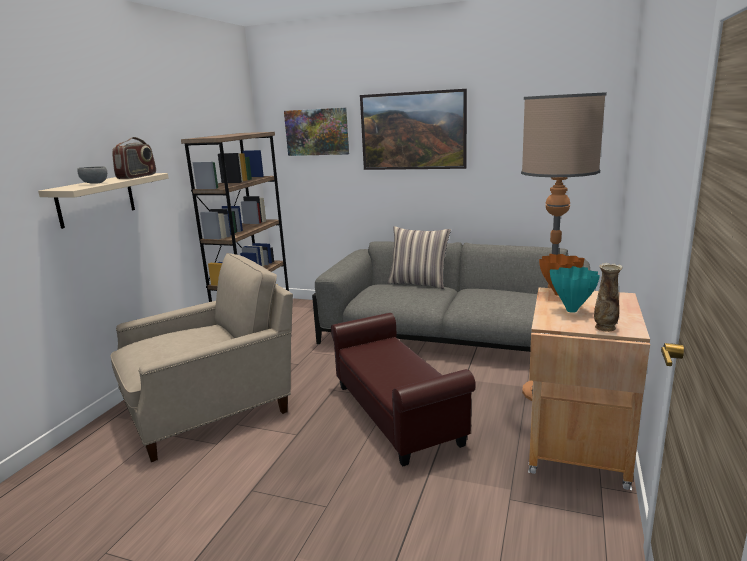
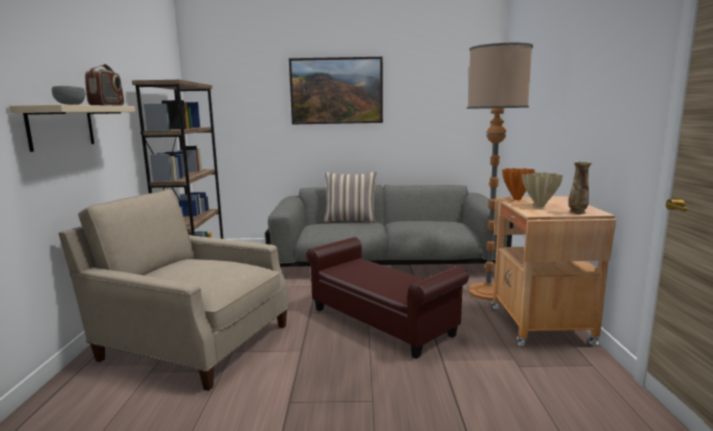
camera: 20 degrees left, 5 degrees down
beige armchair [111,253,293,462] -> beige armchair turned 105 degrees counterclockwise [59,189,289,391]
picture [284,108,349,156] -> none
turquoise vase [550,266,600,313] -> beige vase [522,172,563,207]

